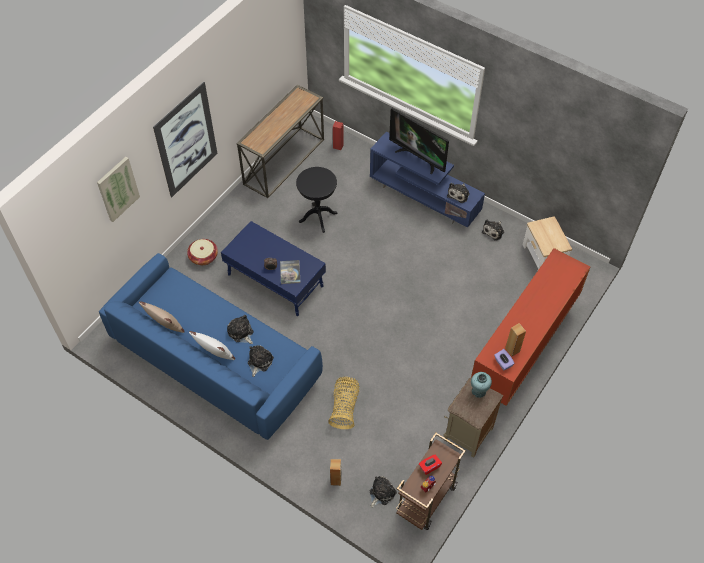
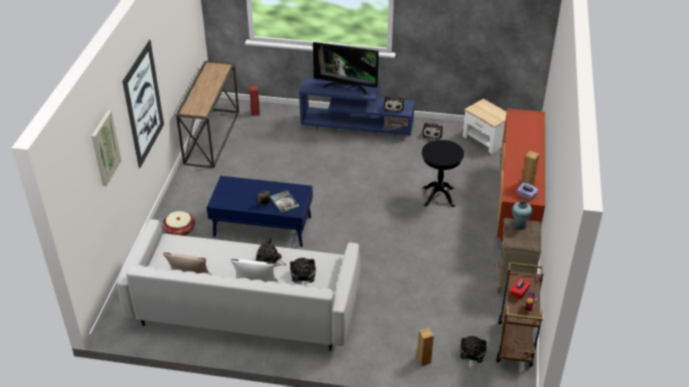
camera: 25 degrees left, 15 degrees down
blue sofa [99,253,323,440] -> white sofa [117,219,360,351]
black side table [296,167,338,233] -> black side table moved to [422,140,464,207]
basket [328,377,359,429] -> none

